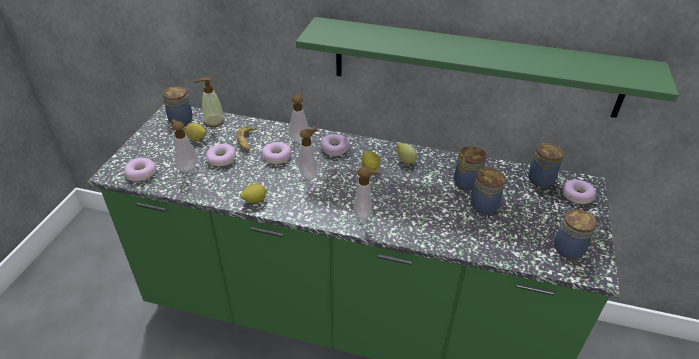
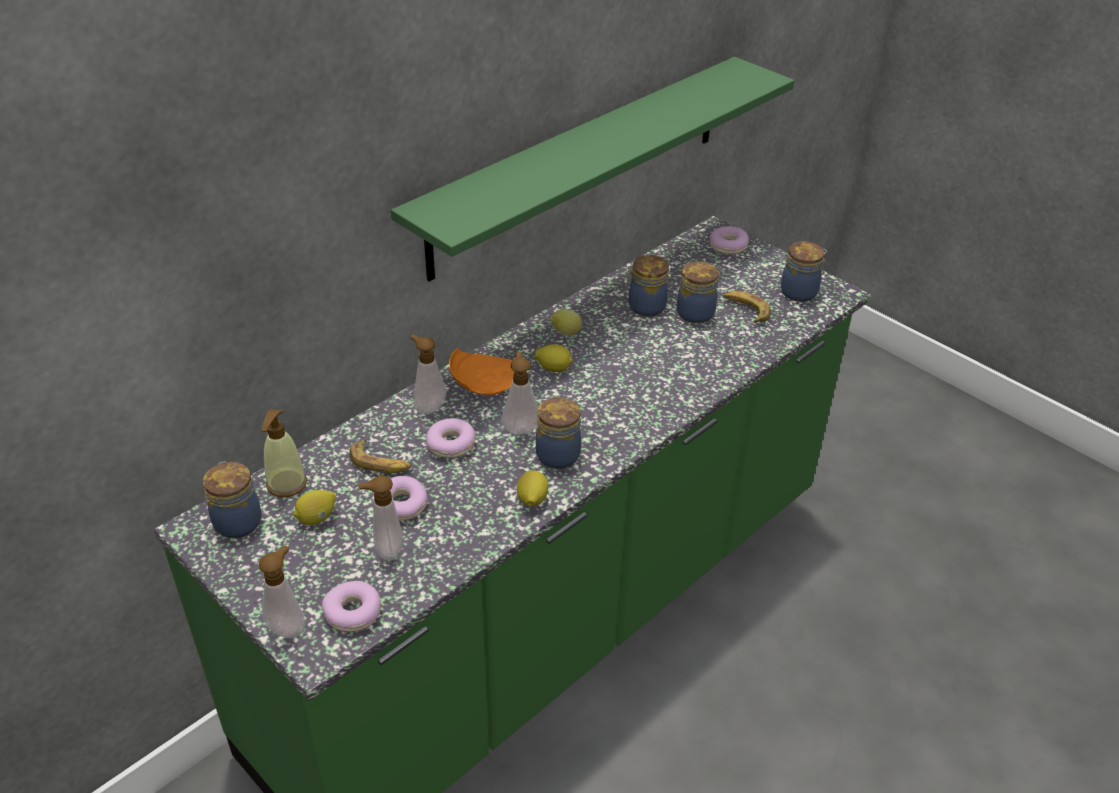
camera: 60 degrees left, 0 degrees up
donut [321,134,350,156] -> orange plate [449,348,515,395]
soap dispenser [354,167,378,221] -> soap dispenser moved to [259,545,306,638]
jar [528,143,564,187] -> jar moved to [536,396,581,469]
none -> banana [724,291,771,323]

